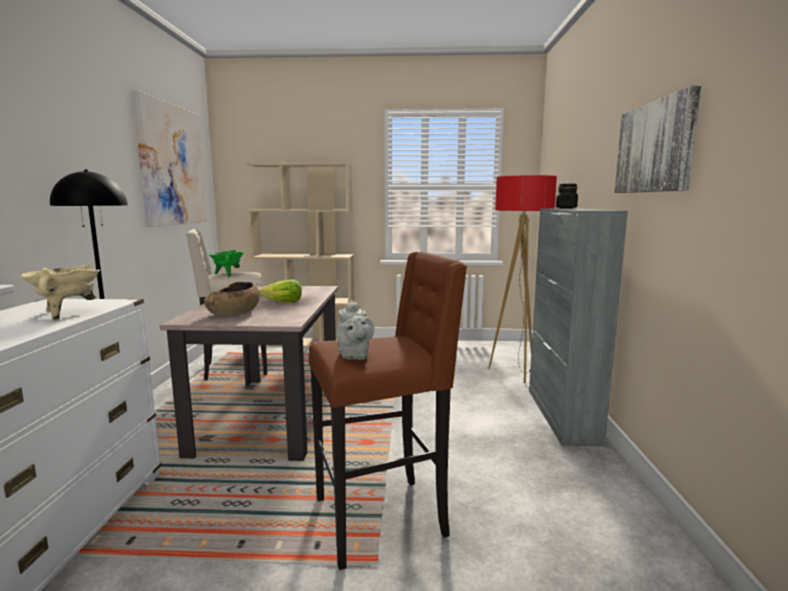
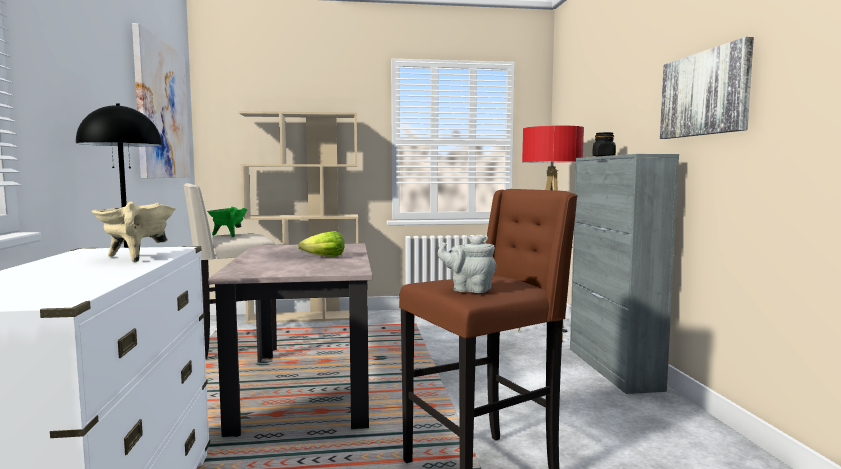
camera: 10 degrees left, 5 degrees down
brown bowl [204,282,260,316] -> none
grey teapot [336,301,374,359] -> grey teapot turned 135 degrees clockwise [437,235,496,293]

